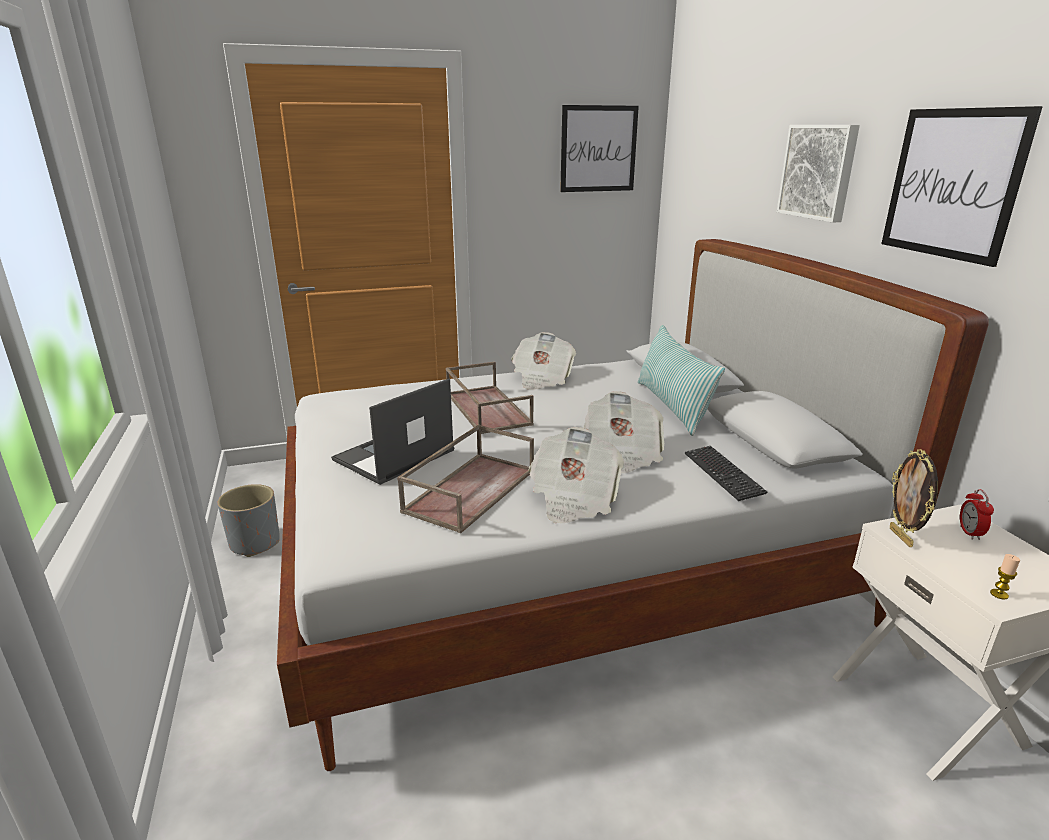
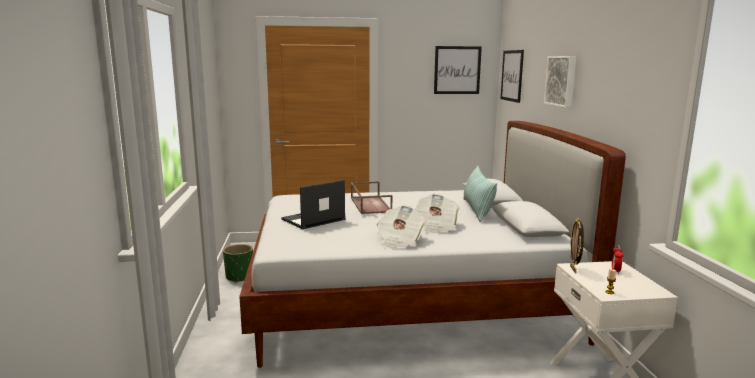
camera: 10 degrees right, 10 degrees down
grey planter [217,484,280,557] -> green planter [223,244,253,283]
brown tray [397,425,534,533] -> none
newspaper [511,332,576,390] -> none
keyboard [685,446,768,501] -> none
picture [881,106,1043,267] -> picture moved to [501,50,524,103]

